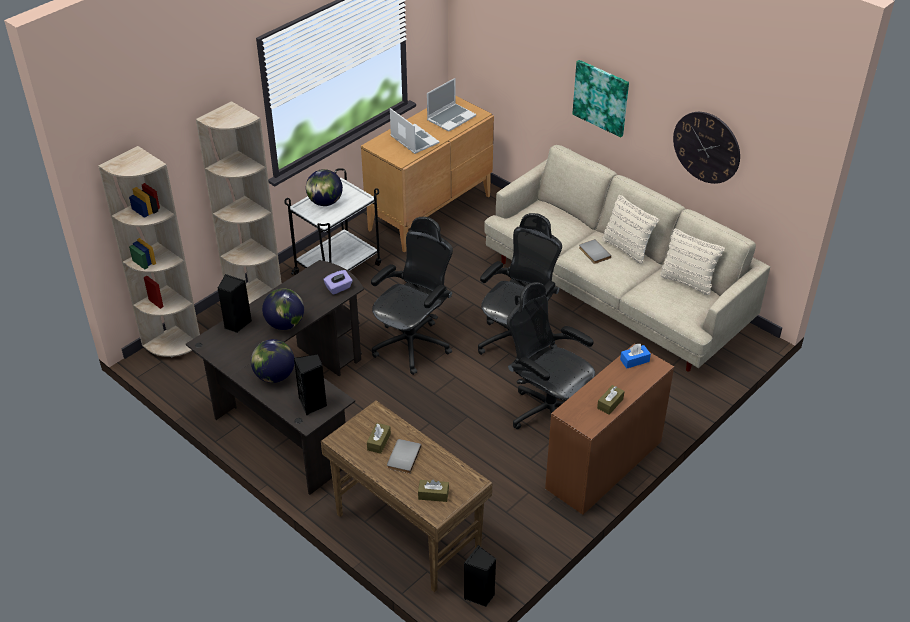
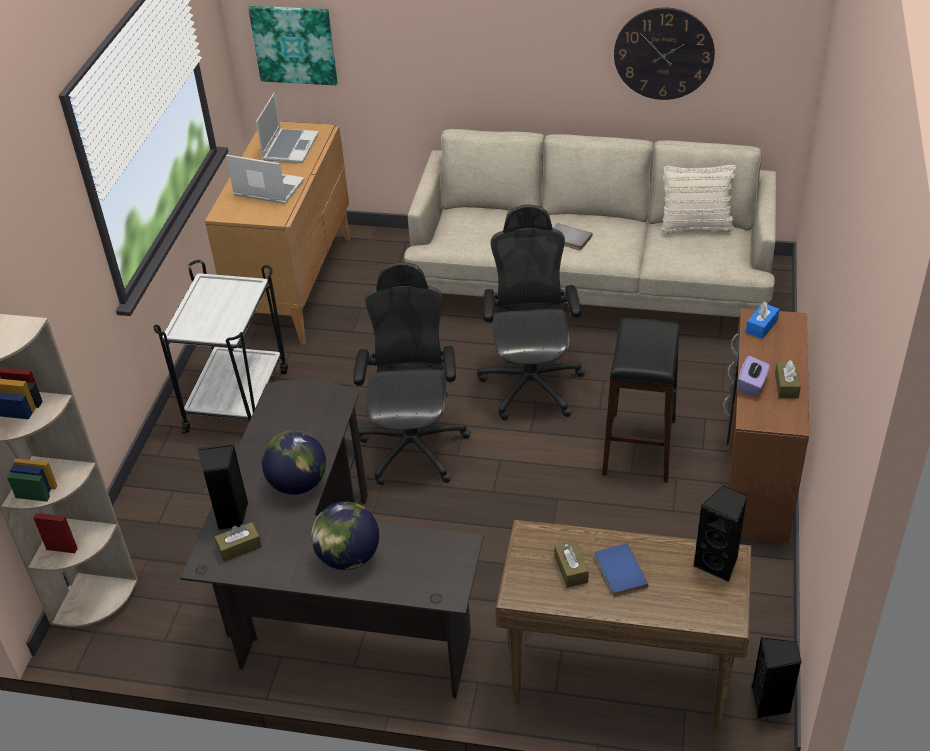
camera: 30 degrees left, 0 degrees up
beige bookcase [196,101,282,304] -> none
black speaker [294,354,327,415] -> black speaker moved to [694,485,747,582]
globe [306,169,343,206] -> none
purple tissue box [323,270,352,295] -> purple tissue box moved to [738,356,770,396]
grey book [387,439,421,474] -> blue book [594,543,648,597]
brown tissue box [418,480,449,502] -> brown tissue box moved to [215,522,262,562]
office chair [507,282,595,429] -> black stool [602,318,680,483]
picture [572,60,629,137] -> picture moved to [248,6,338,85]
beige pillow [602,195,659,264] -> none

